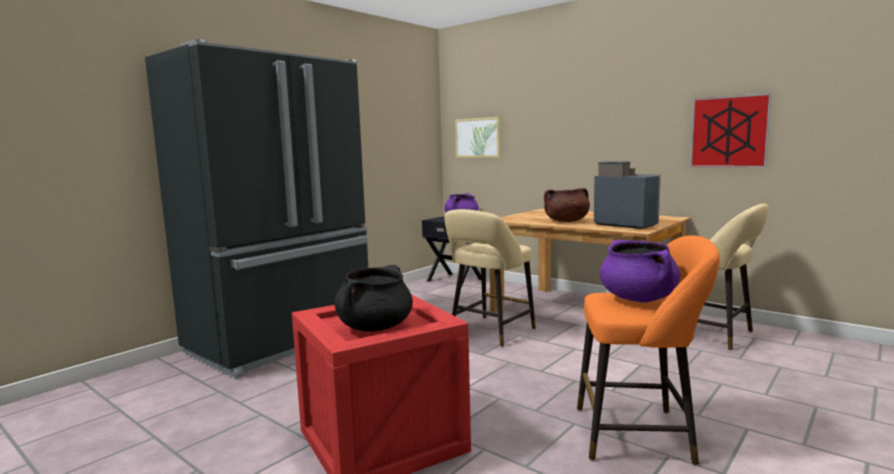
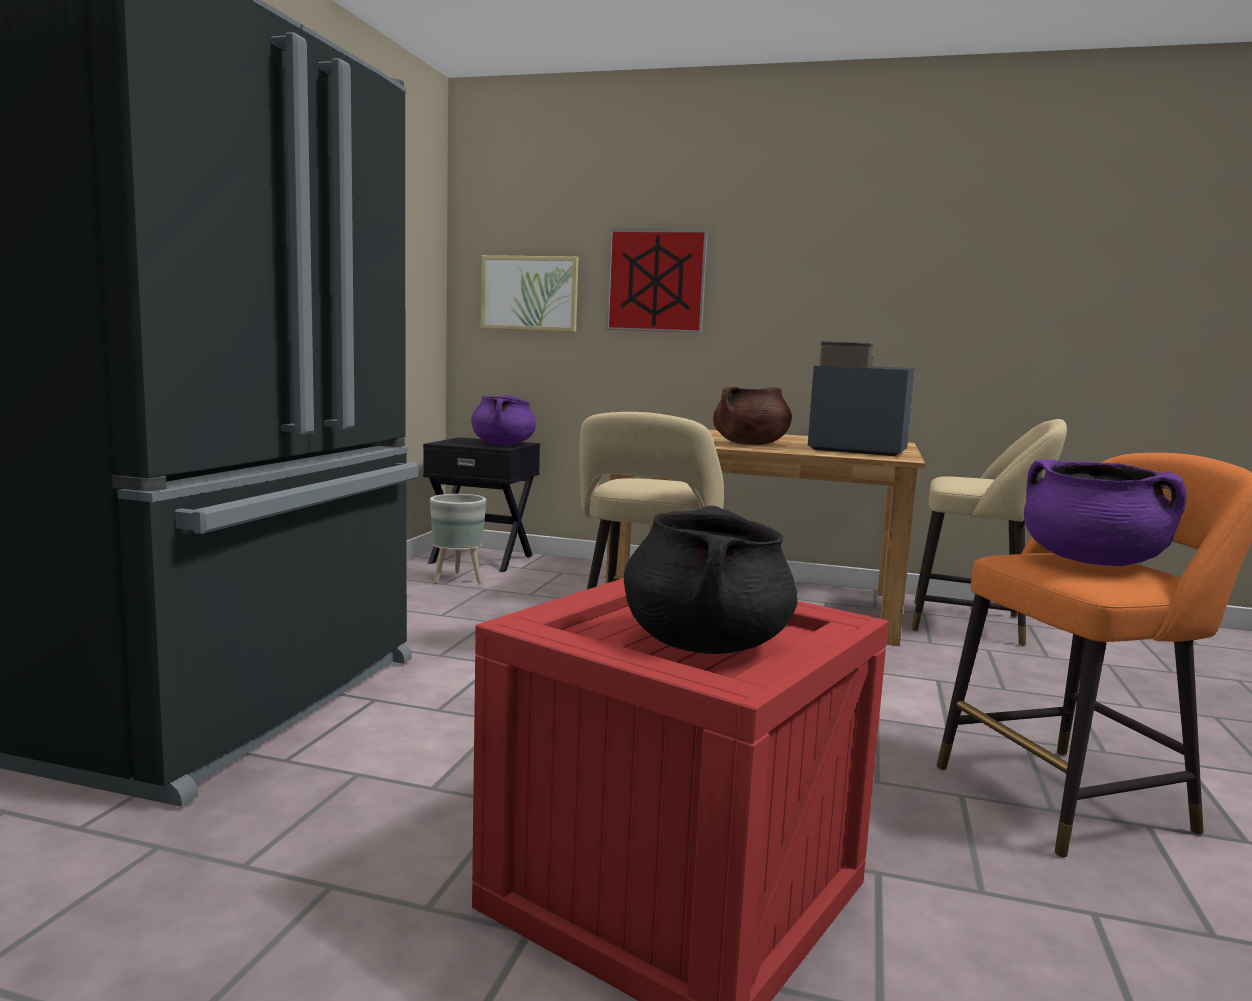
camera: 25 degrees left, 0 degrees up
picture [690,93,772,167] -> picture moved to [606,229,708,333]
none -> grey planter [430,494,486,584]

